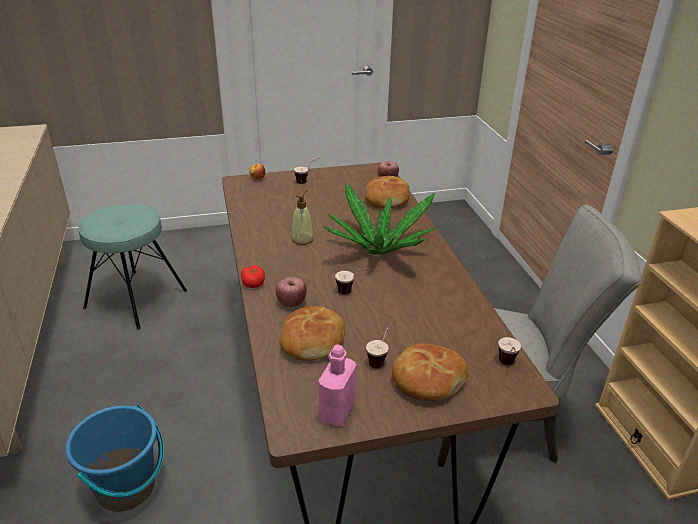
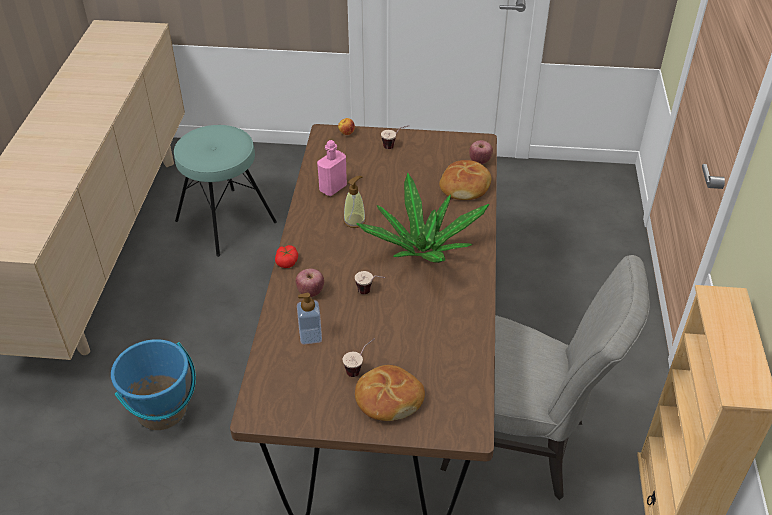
camera: 20 degrees right, 10 degrees up
bread [279,306,345,361] -> soap dispenser [297,293,322,344]
pink bottle [318,344,357,427] -> pink bottle moved to [317,140,347,196]
cup [498,337,521,365] -> none

